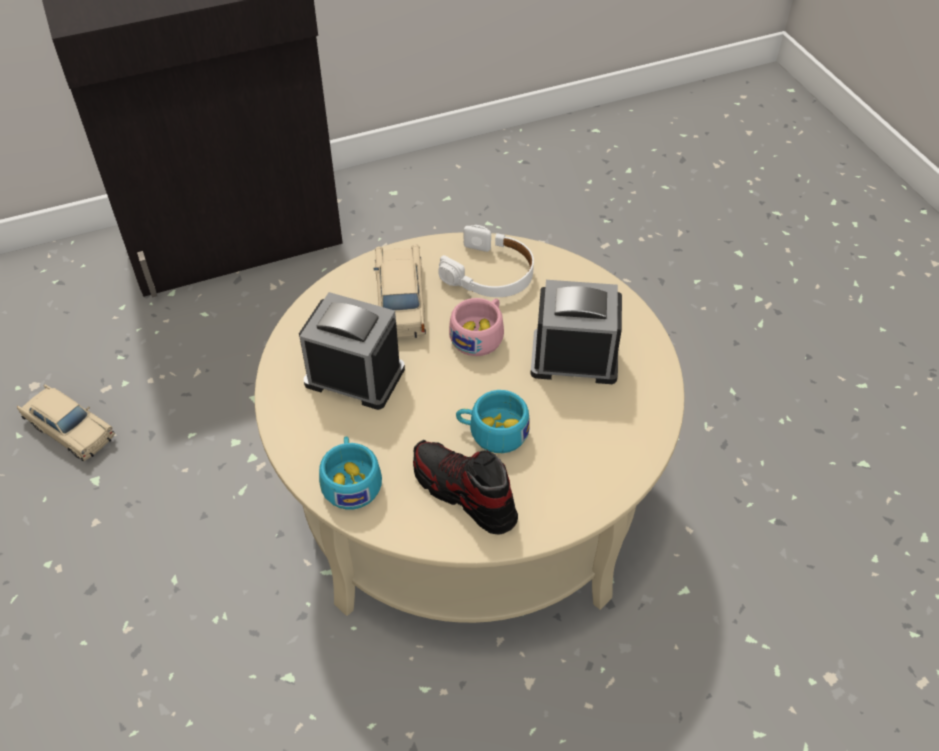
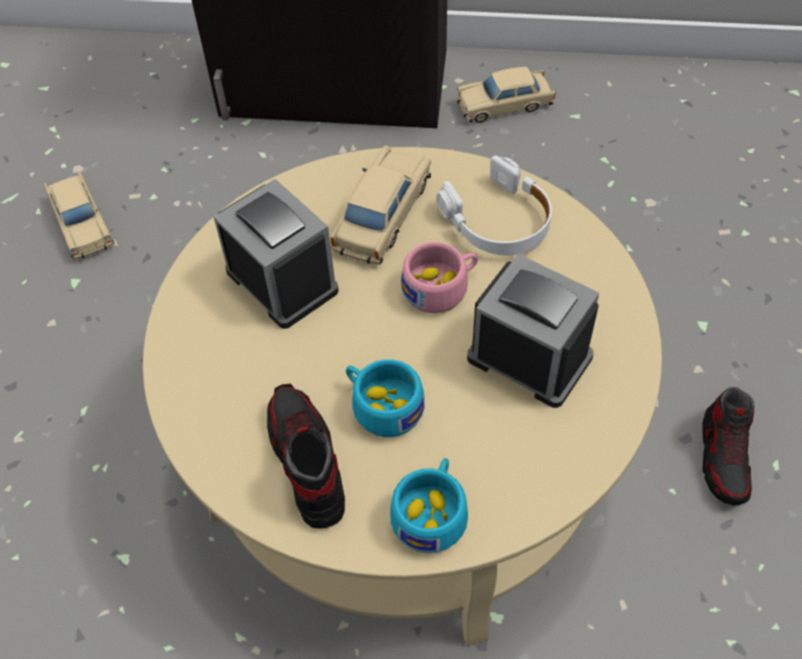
camera: 30 degrees right, 5 degrees up
turquoise cup [319,436,382,510] -> turquoise cup moved to [390,458,468,553]
none -> beige toy car [457,66,556,123]
none -> shoe [702,387,754,506]

